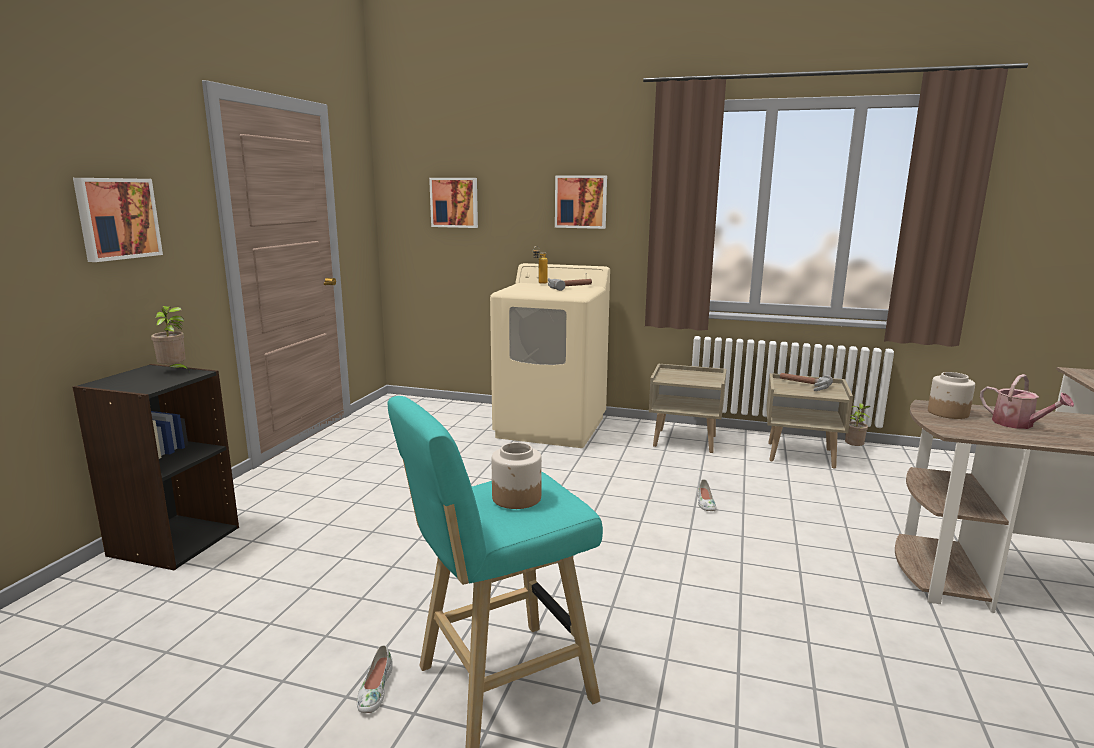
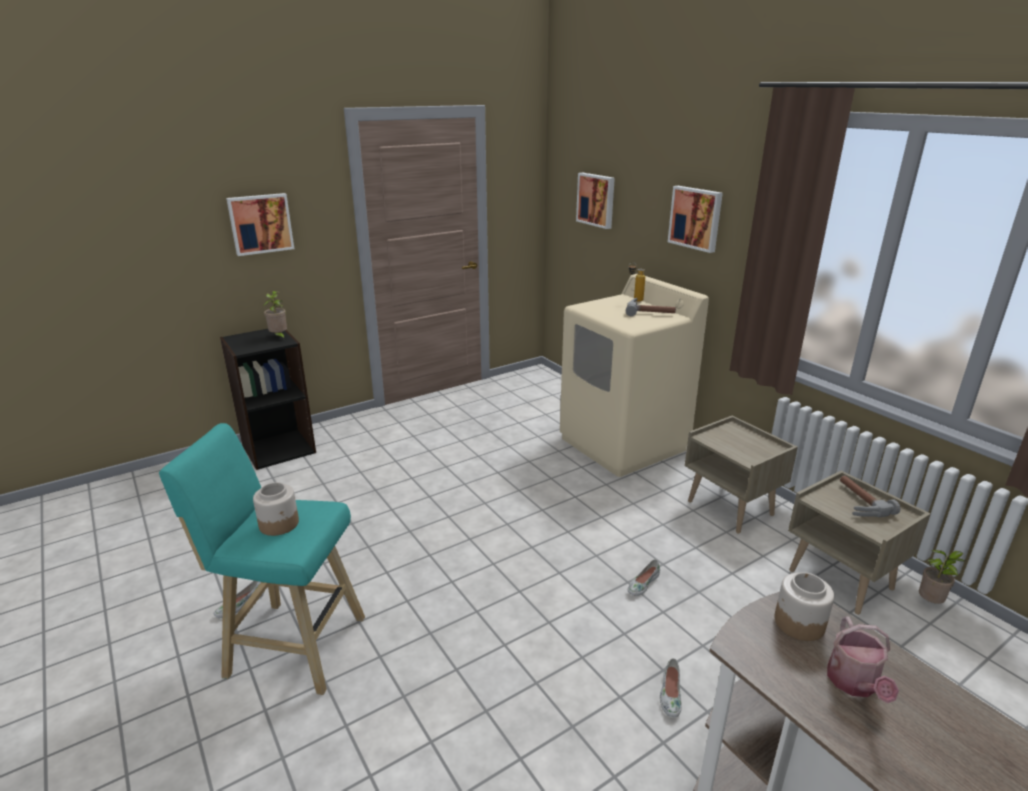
camera: 40 degrees right, 10 degrees up
none -> white shoe [660,658,682,717]

